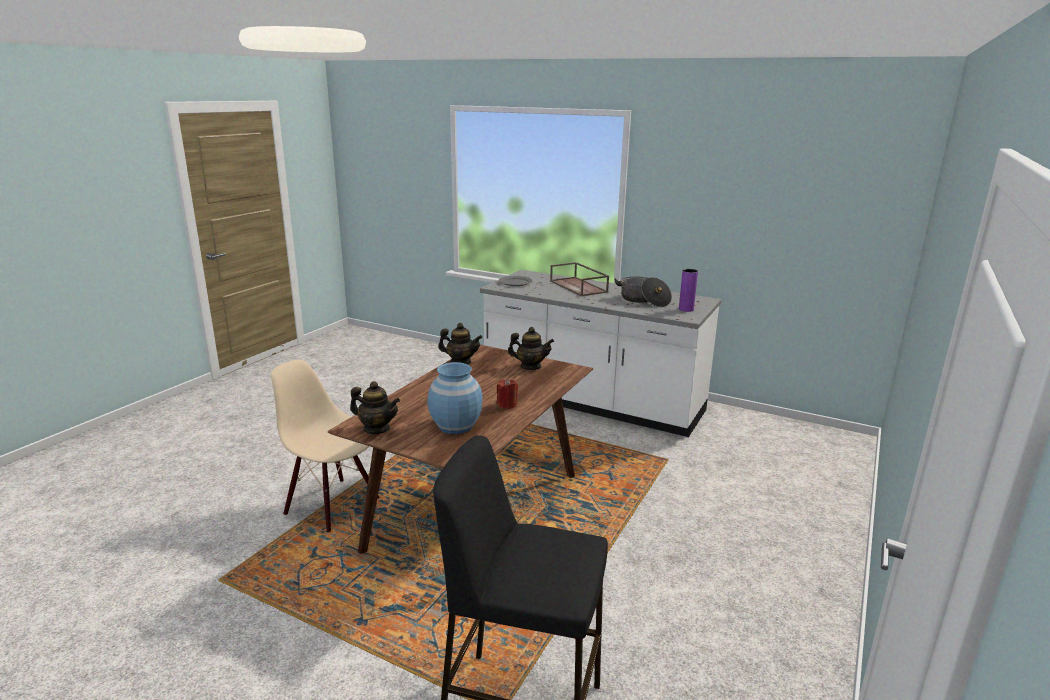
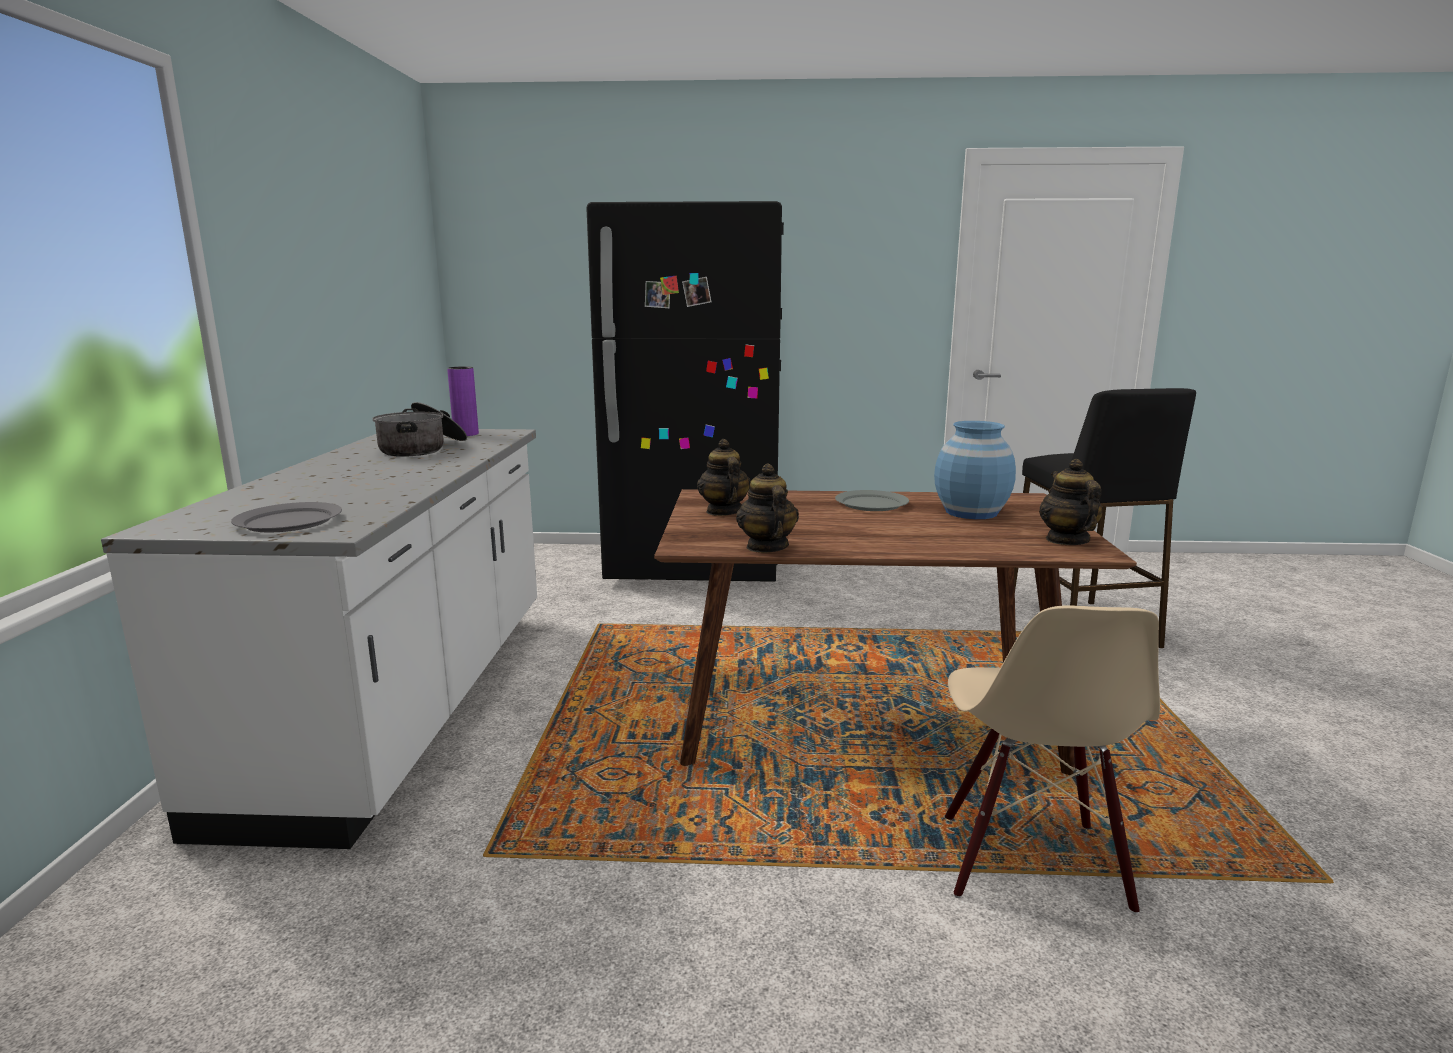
camera: 115 degrees left, 5 degrees down
red candle [497,378,518,409] -> grey plate [835,490,909,511]
brown tray [550,262,609,297] -> none
none -> black fridge [586,201,784,582]

